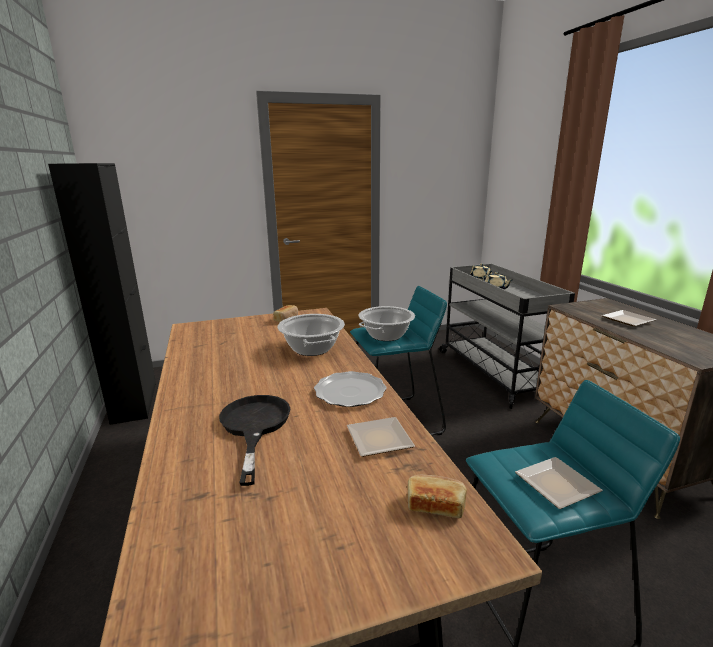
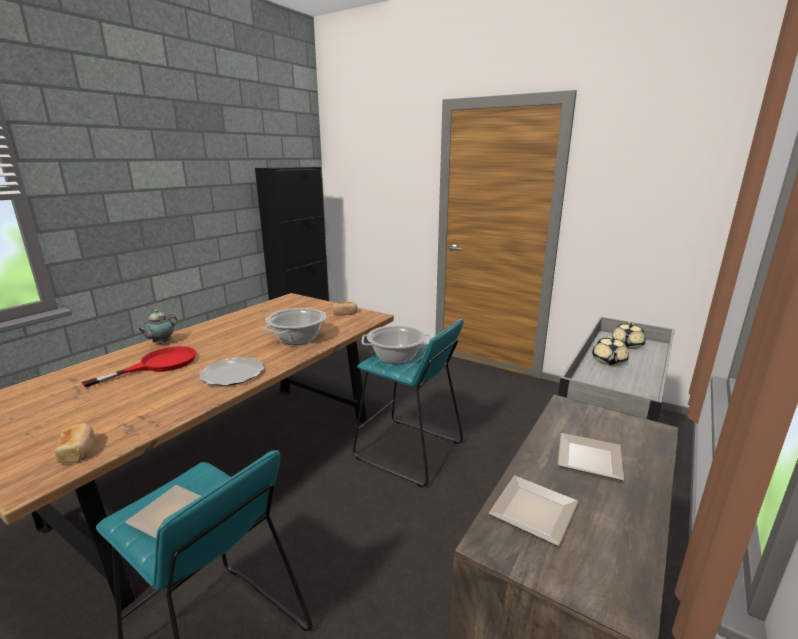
camera: 50 degrees right, 0 degrees up
black frying pan [219,395,291,486] -> red frying pan [81,346,196,388]
plate [347,417,415,457] -> plate moved to [489,476,578,546]
none -> teapot [138,310,178,344]

